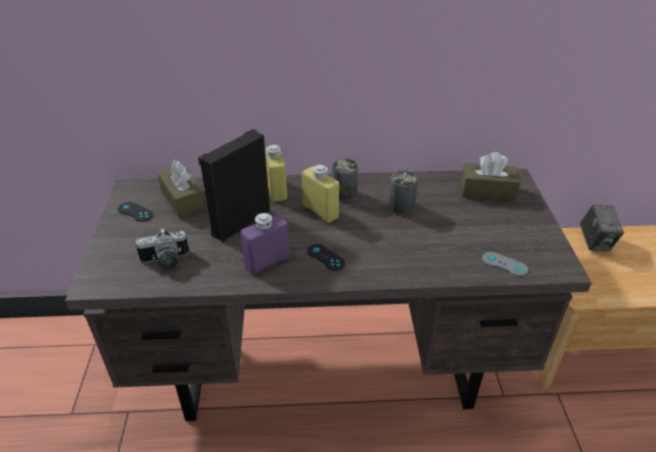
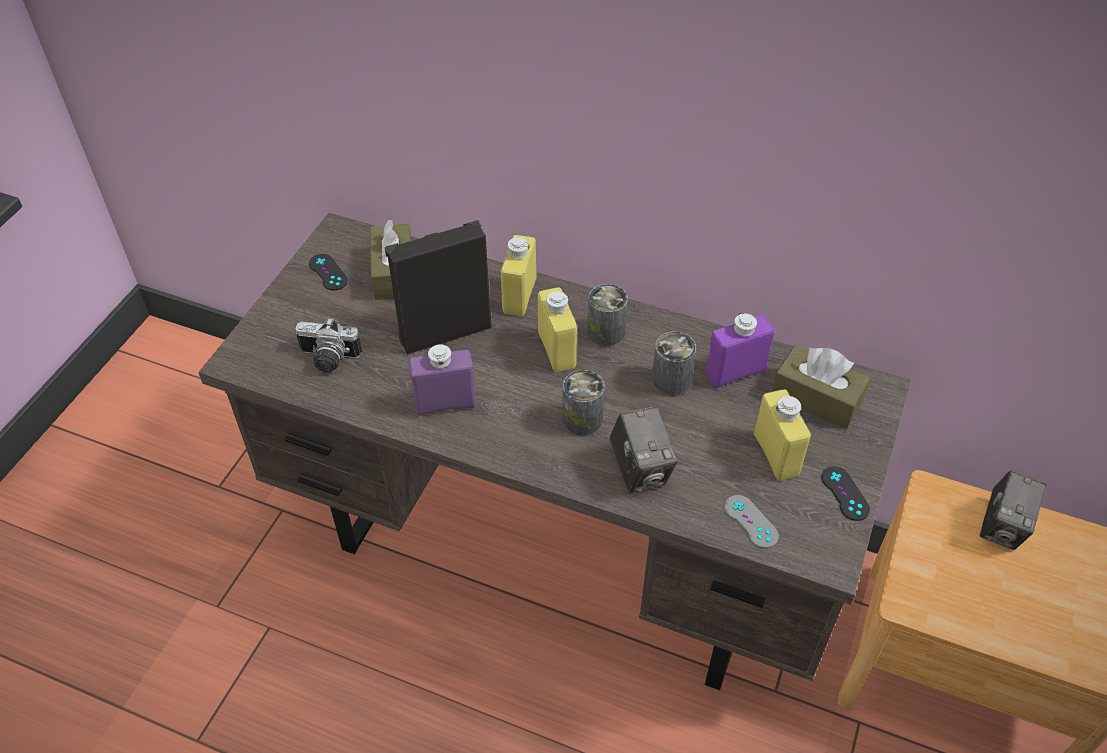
camera: 25 degrees right, 10 degrees up
black game controller [307,244,345,271] -> black game controller moved to [821,466,870,521]
none -> can [562,370,605,437]
none -> camera [609,406,678,493]
none -> purple bottle [706,313,775,388]
none -> yellow bottle [754,389,811,481]

